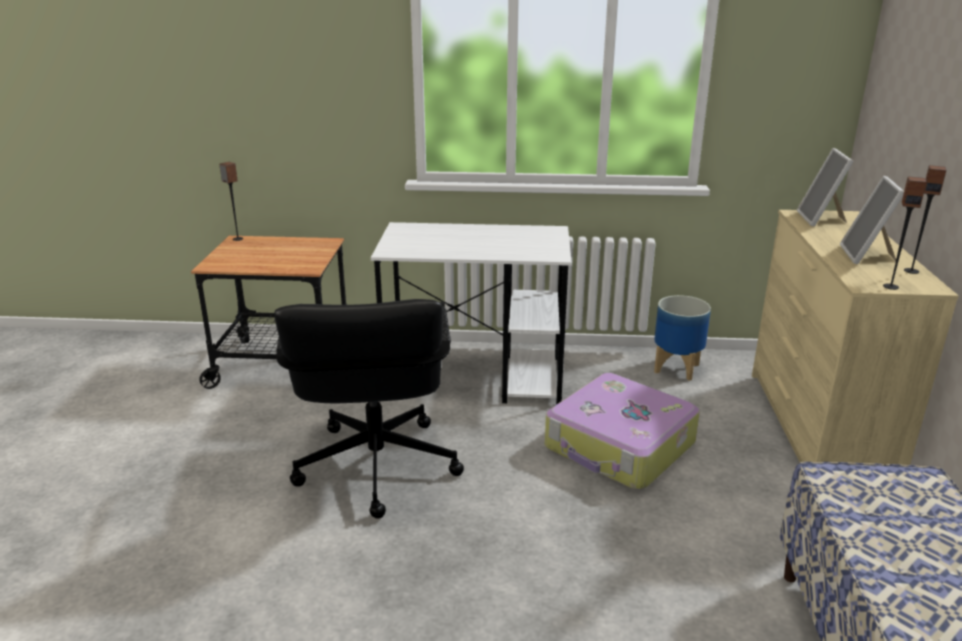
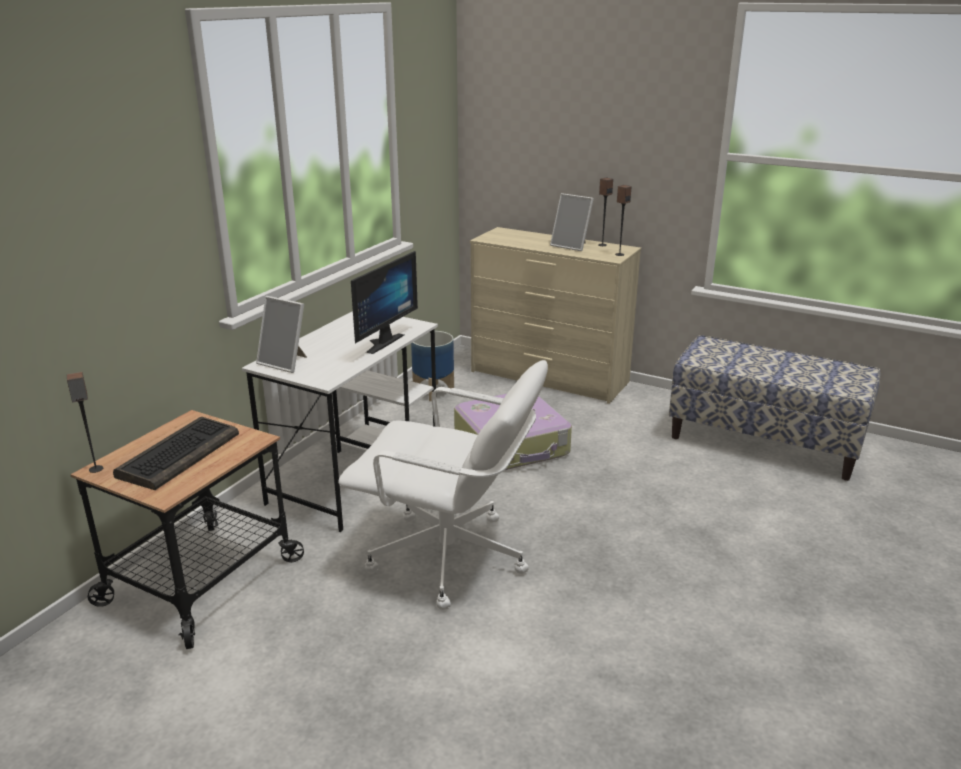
camera: 65 degrees left, 0 degrees up
black office chair [274,299,464,519] -> white office chair [338,360,548,610]
picture frame [797,148,854,227] -> picture frame moved to [256,296,307,373]
none -> keyboard [113,417,239,490]
none -> monitor [351,251,418,354]

